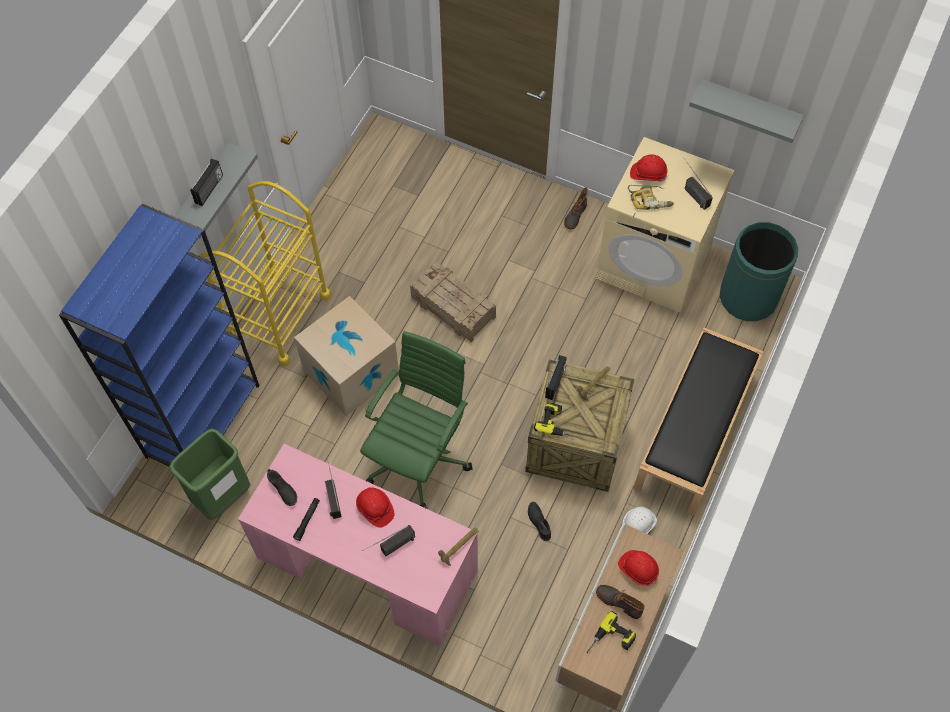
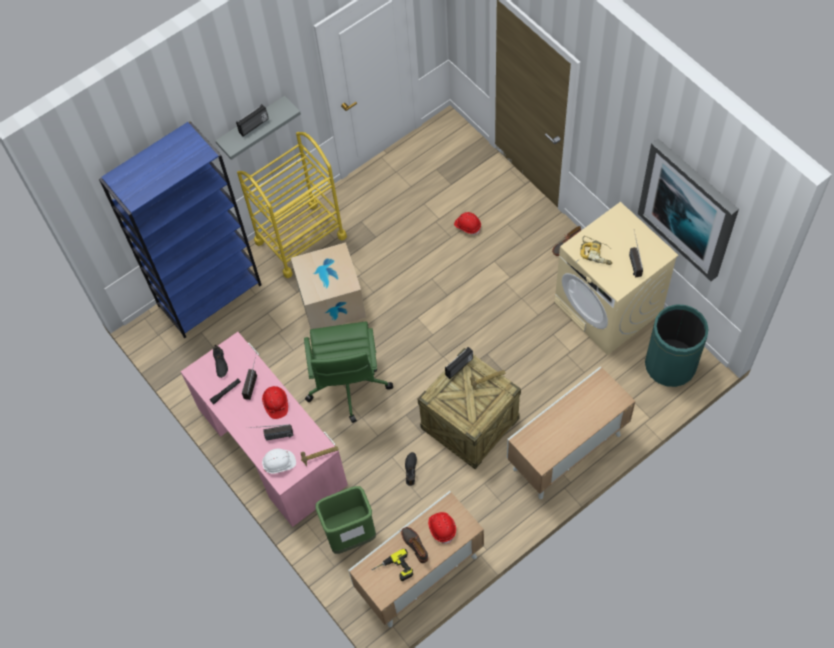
camera: 30 degrees right, 0 degrees up
green trash can [169,429,251,520] -> green trash can moved to [315,486,376,554]
green office chair [360,331,473,509] -> green office chair turned 120 degrees clockwise [304,322,393,423]
crate [410,261,496,342] -> none
power drill [534,402,579,438] -> none
white hard hat [623,507,657,534] -> white hard hat moved to [262,449,296,474]
red hard hat [630,154,668,182] -> red hard hat moved to [454,212,481,235]
black bench [634,327,764,516] -> cabinet [507,366,636,500]
grey shelf [689,79,804,143] -> picture [638,138,739,281]

